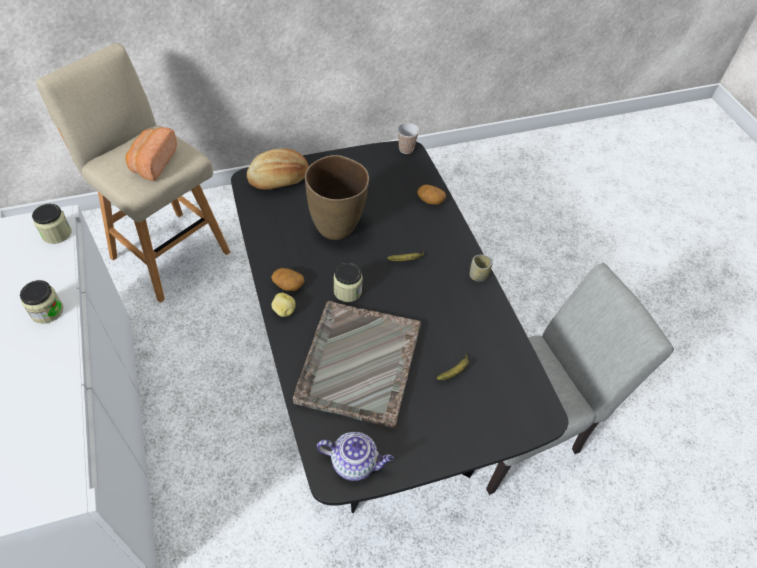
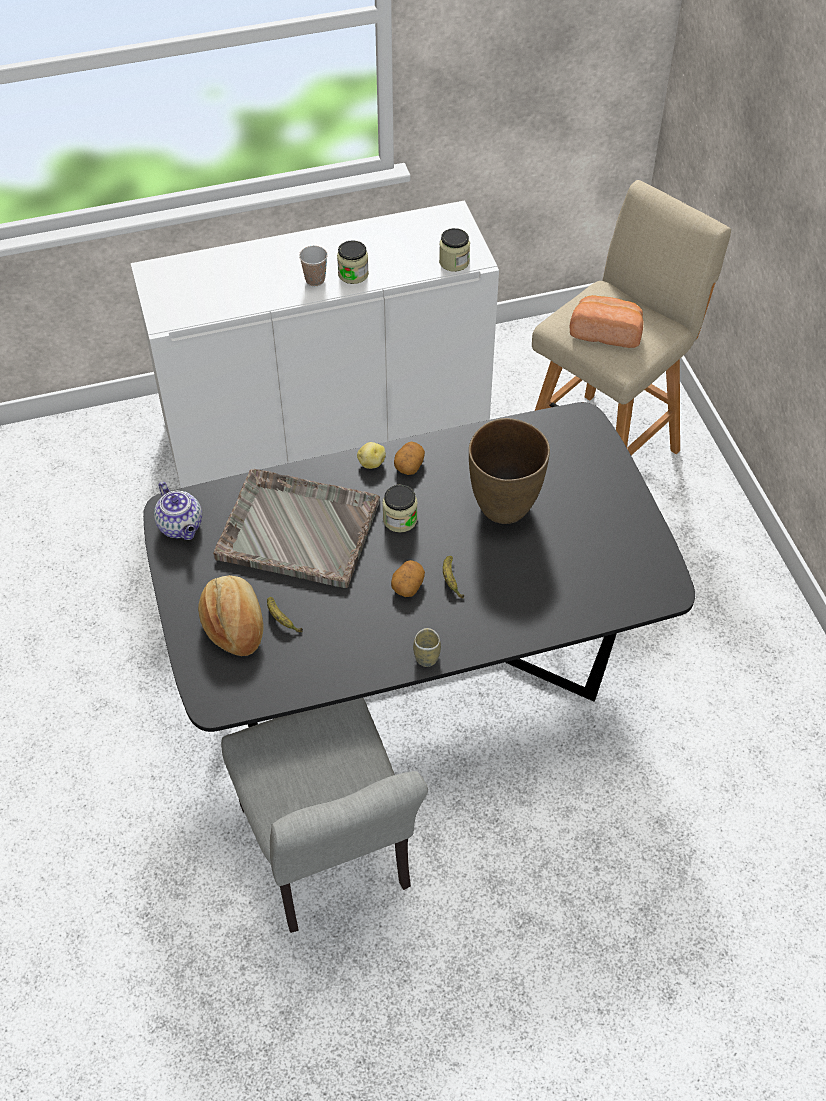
camera: 95 degrees right, 0 degrees up
bread [247,148,309,190] -> bread moved to [198,575,264,656]
teapot [317,432,394,481] -> teapot turned 45 degrees counterclockwise [154,482,202,540]
cup [397,123,420,154] -> cup moved to [299,246,328,286]
potato [417,185,446,205] -> potato moved to [391,560,425,597]

